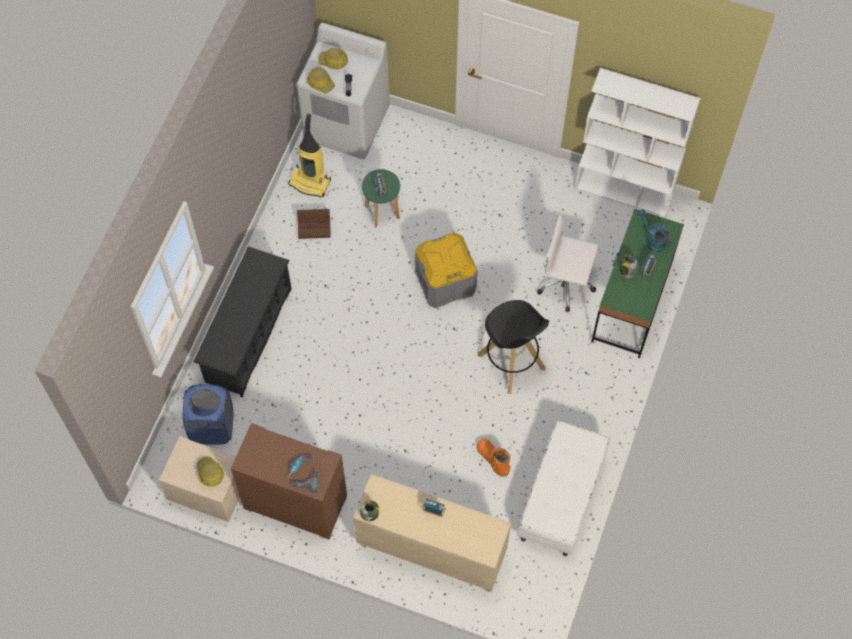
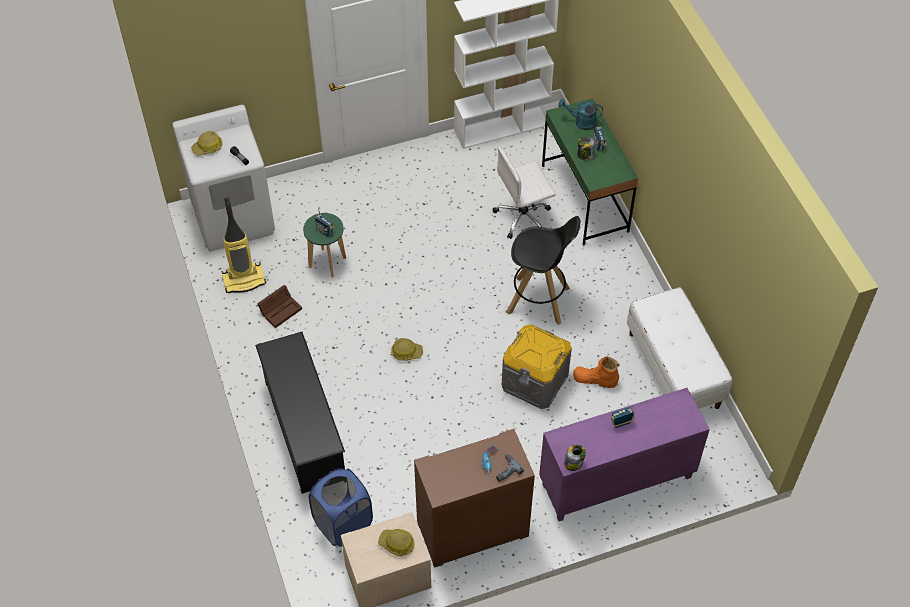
camera: 40 degrees left, 10 degrees down
hard hat [307,67,335,93] -> hard hat moved to [391,338,423,361]
beige cabinet [353,474,511,592] -> purple cabinet [539,388,710,521]
grey storage box [414,233,478,308] -> grey storage box moved to [502,324,572,409]

